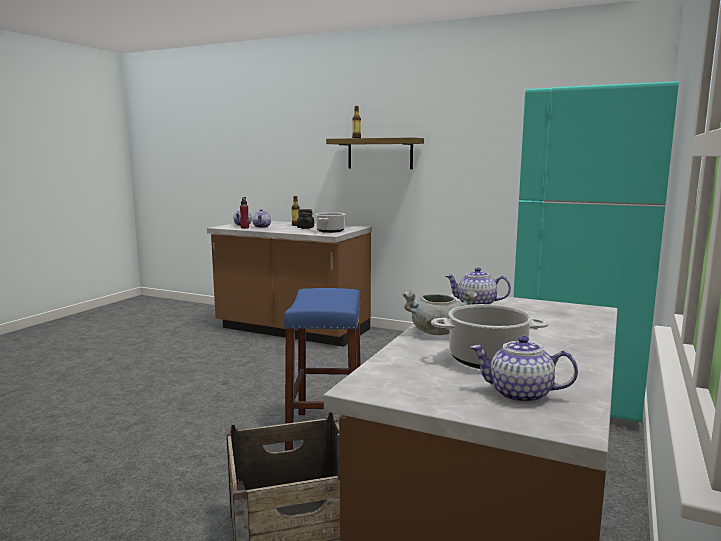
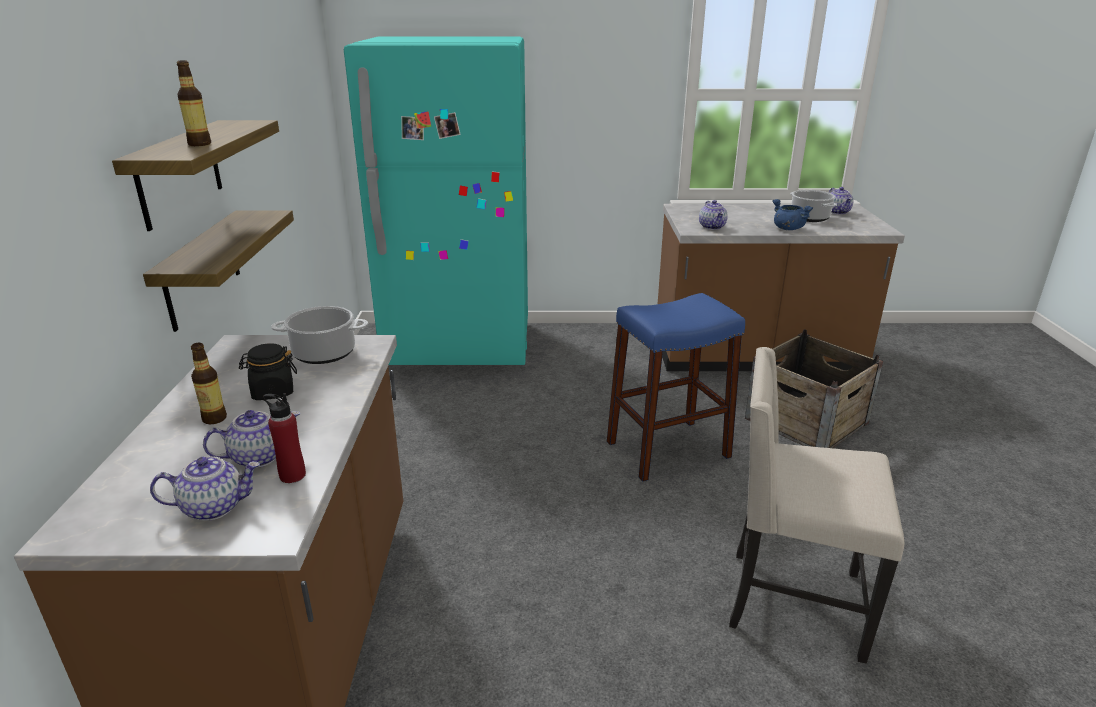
camera: 115 degrees left, 15 degrees up
grey cooking pot [402,290,478,335] -> blue cooking pot [772,199,813,230]
none -> shelf [143,210,294,332]
none -> beige chair [729,347,904,664]

